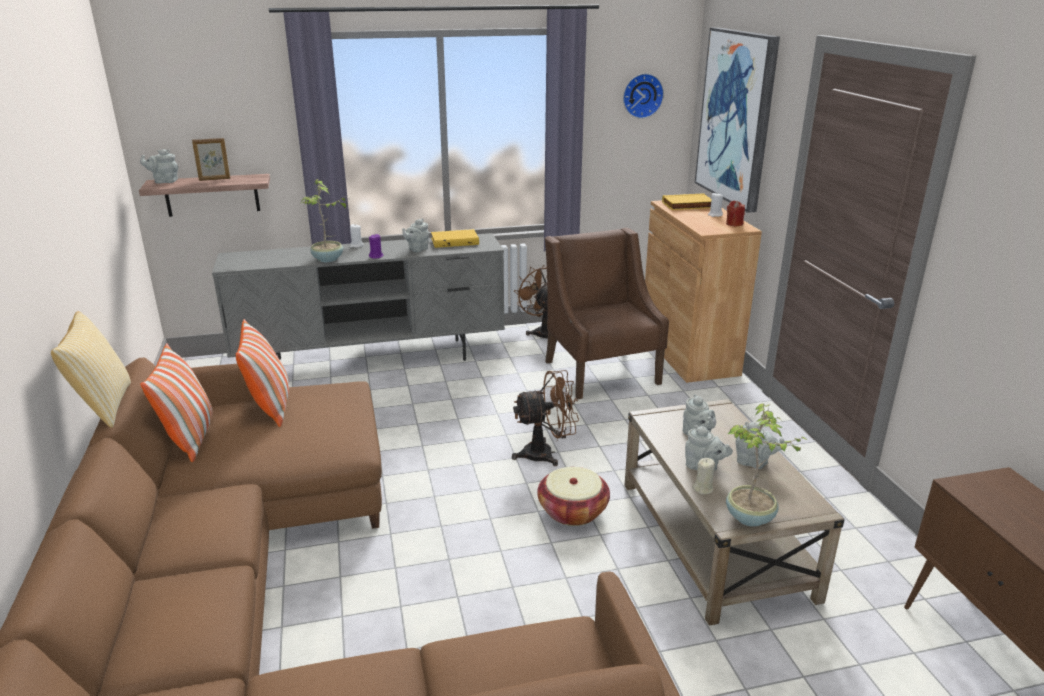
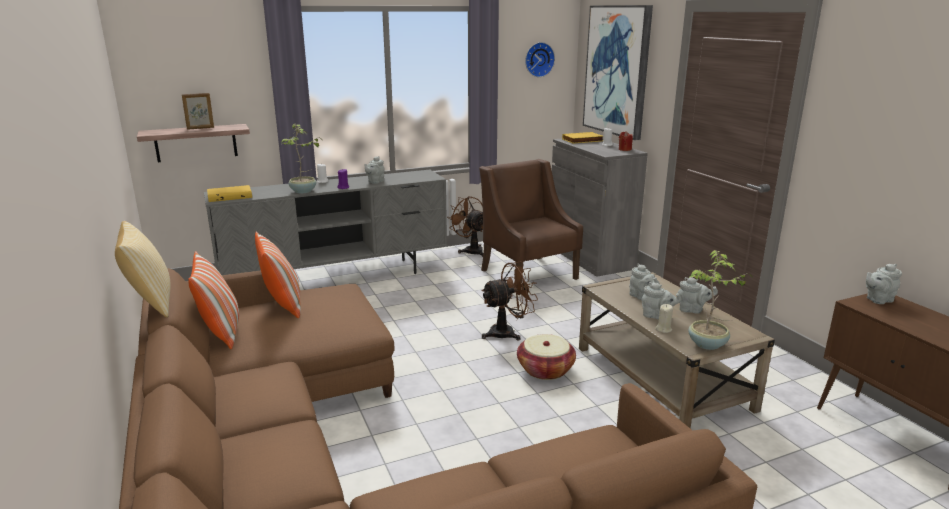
camera: 10 degrees left, 5 degrees down
grey teapot [140,149,178,184] -> grey teapot moved to [866,264,902,304]
yellow book [431,229,479,248] -> yellow book moved to [207,185,252,202]
brown cabinet [645,200,762,383] -> grey cabinet [552,139,648,277]

